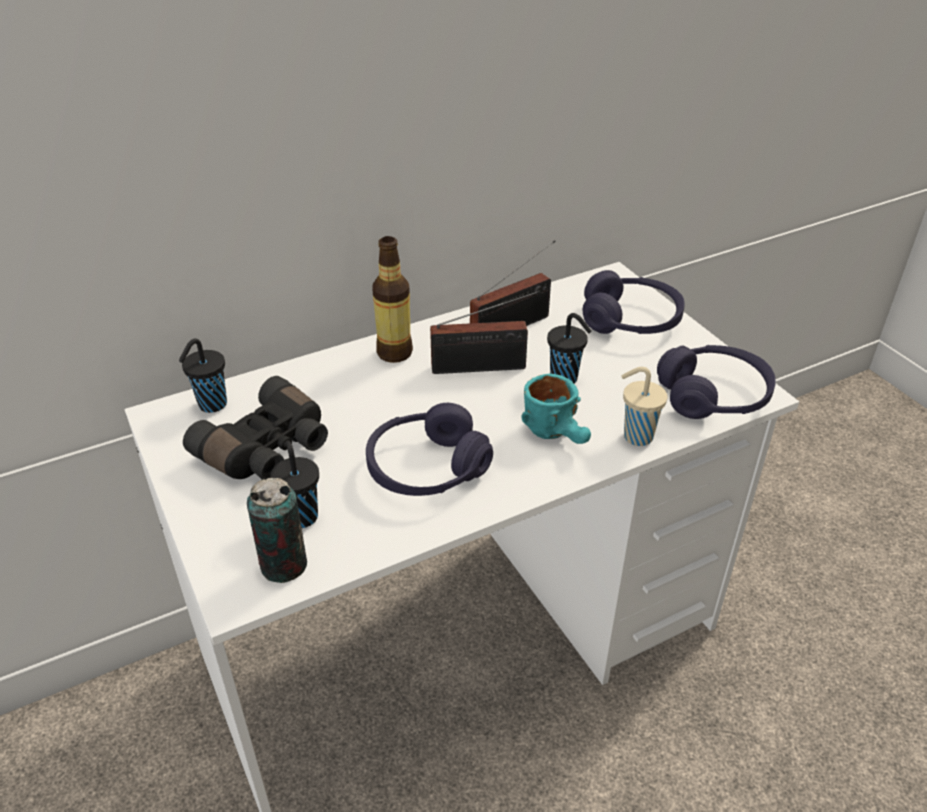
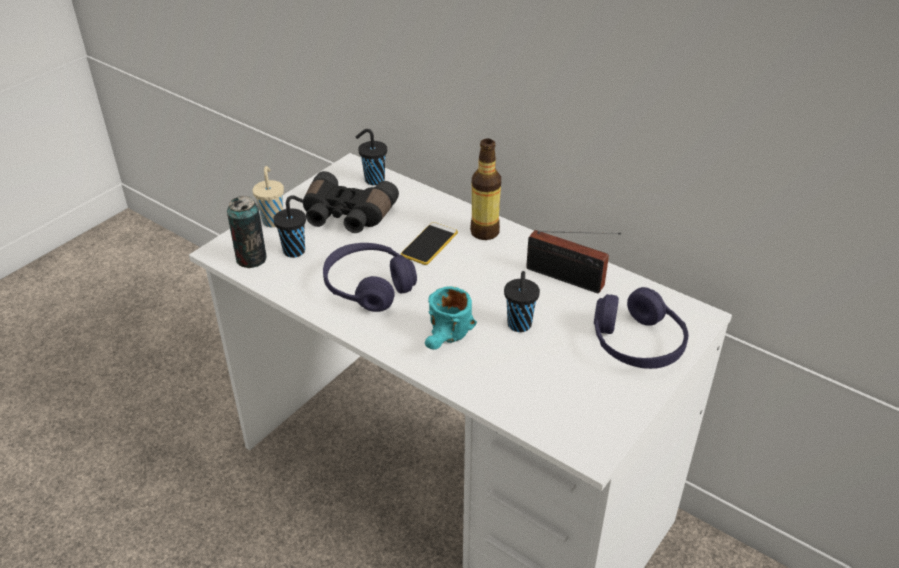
camera: 65 degrees right, 0 degrees up
radio [430,291,540,374] -> none
beige cup [622,367,667,446] -> beige cup moved to [253,166,284,227]
purple headphones [657,345,776,419] -> none
none -> phone [401,222,458,265]

